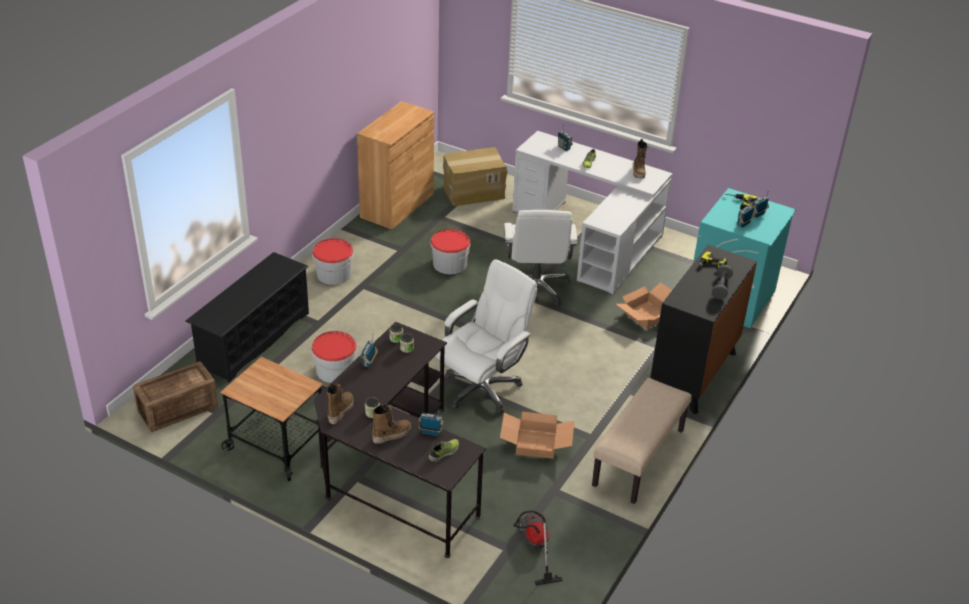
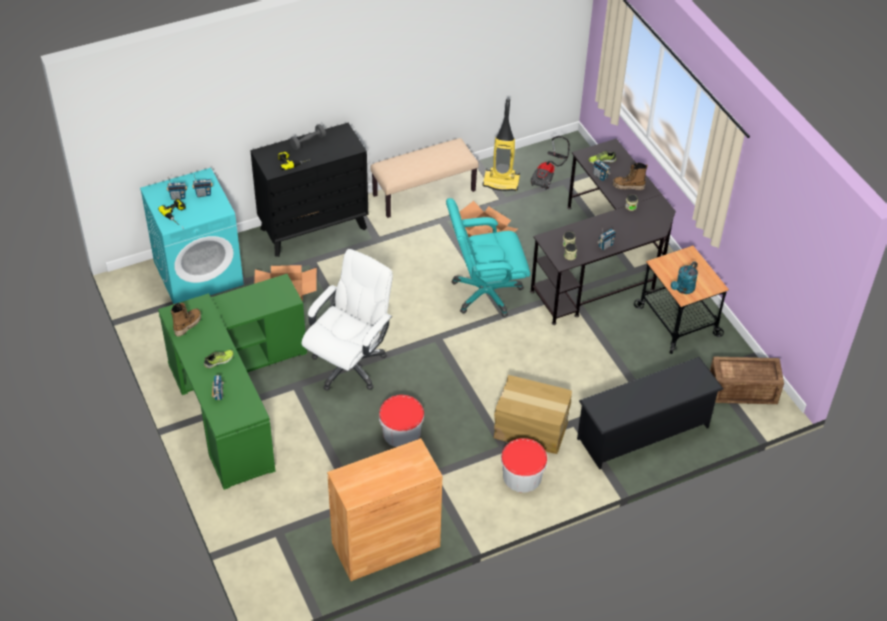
camera: 145 degrees left, 10 degrees up
bucket [311,331,357,383] -> none
boot [327,383,354,424] -> none
white office chair [435,259,537,414] -> turquoise office chair [446,198,530,317]
cardboard box [443,147,507,206] -> cardboard box moved to [494,375,572,454]
white desk [512,131,673,295] -> green desk [158,274,307,490]
none -> vacuum cleaner [483,99,520,191]
none -> turquoise watering can [671,261,698,294]

